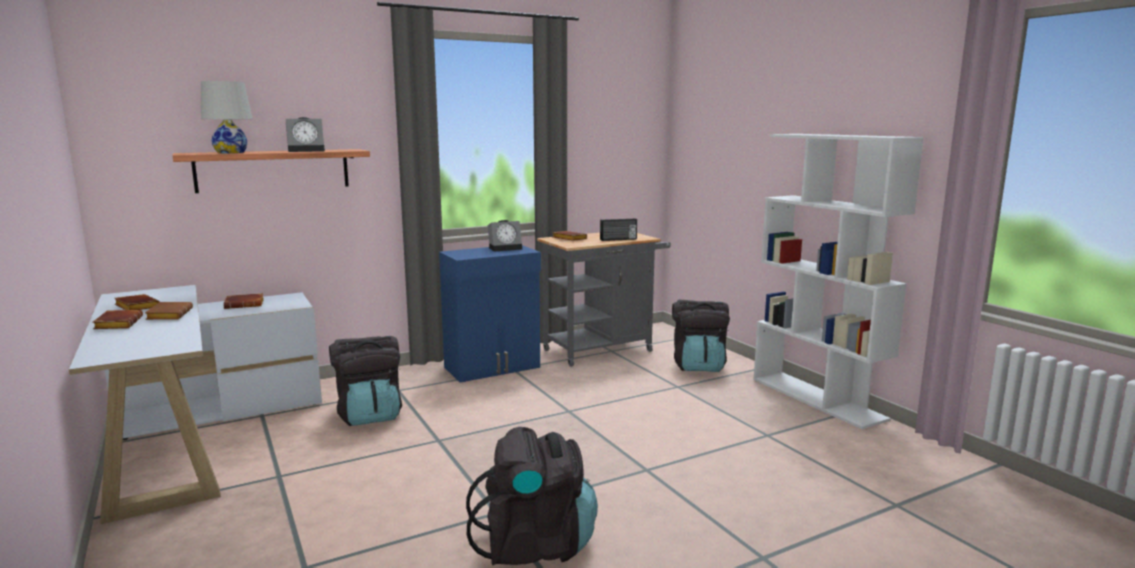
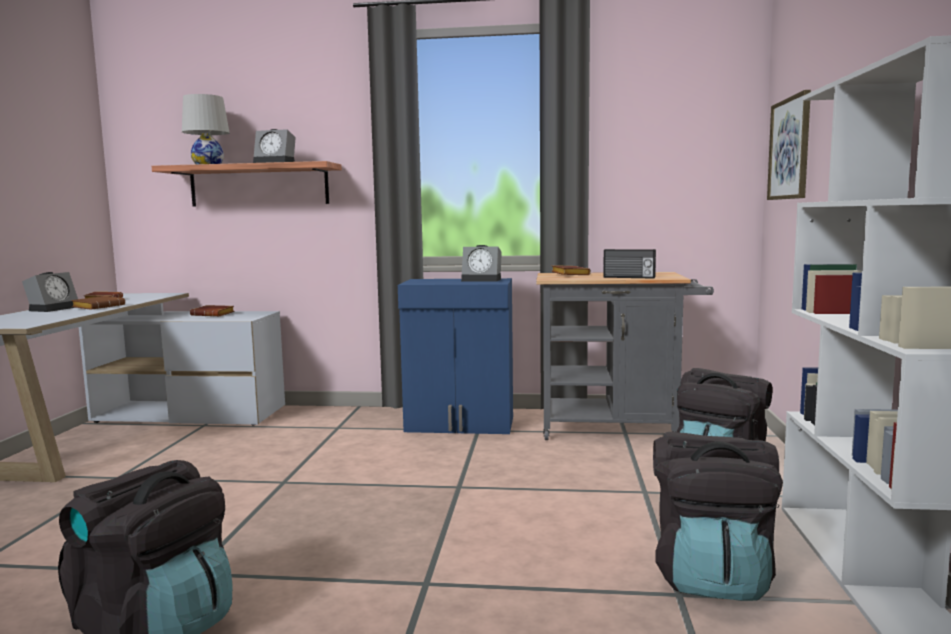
camera: 35 degrees right, 5 degrees down
brown book [93,310,143,329] -> alarm clock [22,272,78,312]
black backpack [329,336,402,426] -> black backpack moved to [653,432,783,601]
none -> picture [767,90,811,200]

